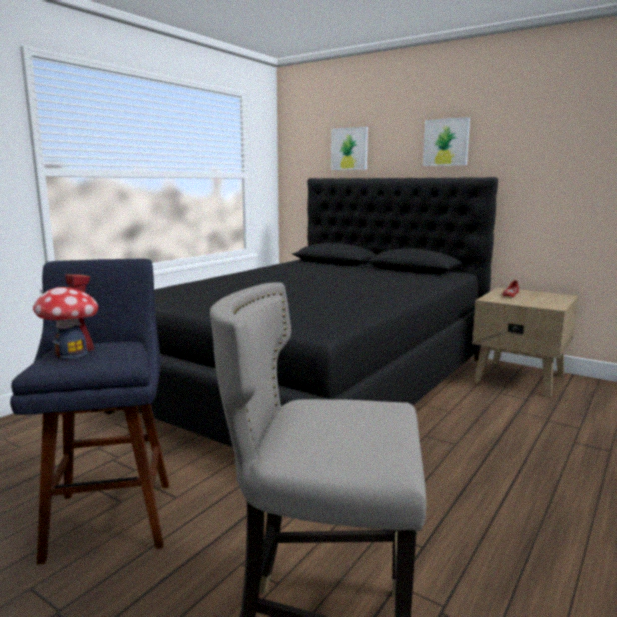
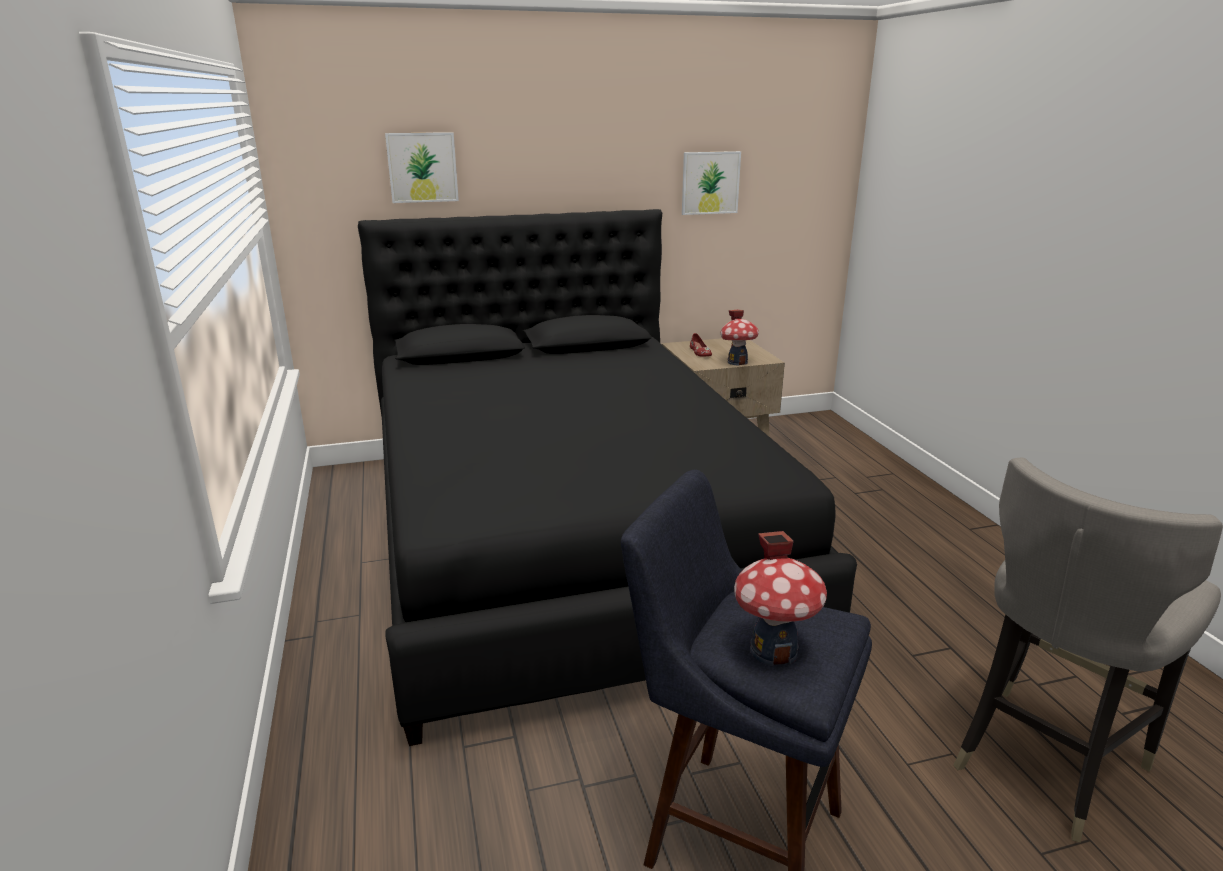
camera: 50 degrees left, 10 degrees up
picture [423,117,470,166] -> picture moved to [682,151,741,215]
none -> toy house [721,309,759,366]

